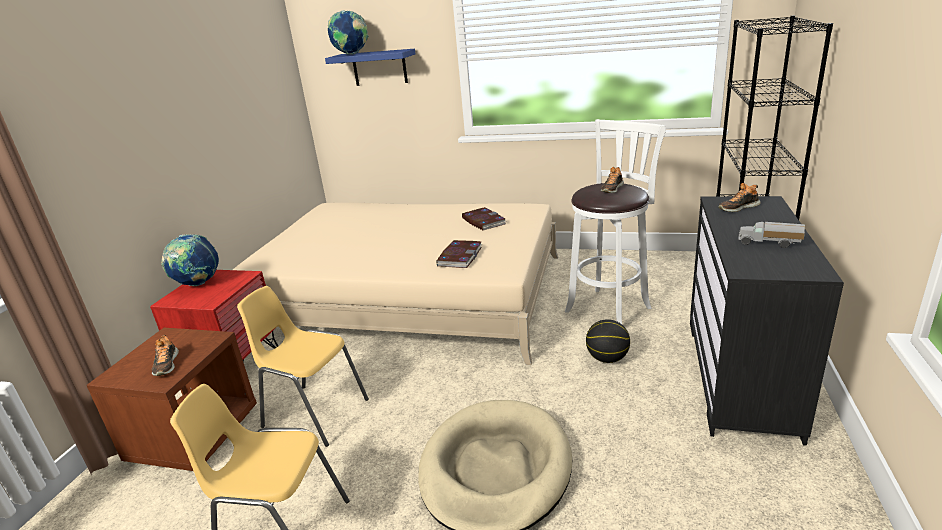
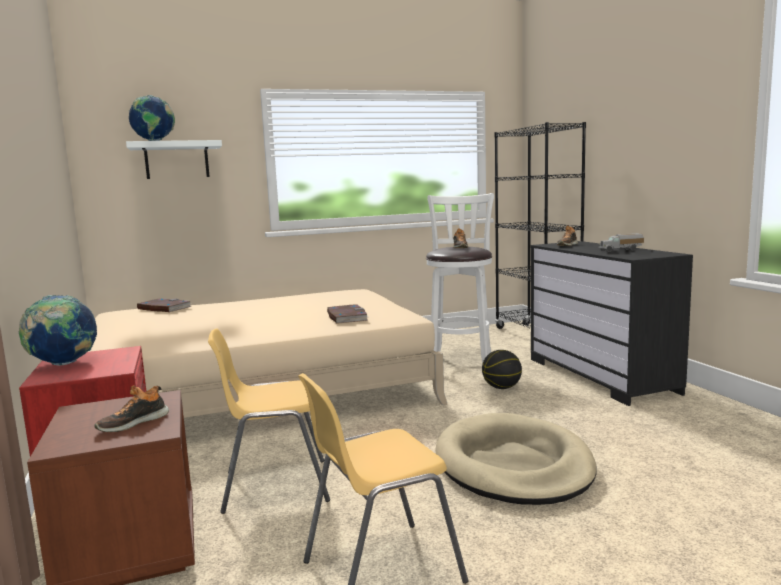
camera: 35 degrees left, 15 degrees down
shoe [152,335,179,376] -> shoe turned 90 degrees clockwise [94,385,169,432]
blue shelf [325,49,416,86] -> white shelf [126,140,222,179]
book [462,207,506,231] -> book moved to [137,298,191,312]

